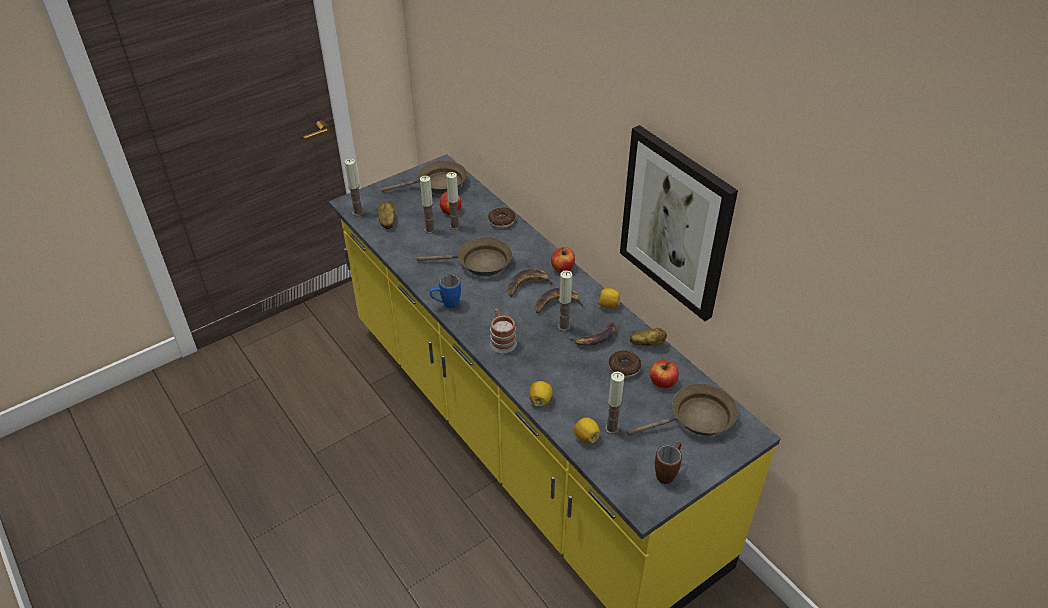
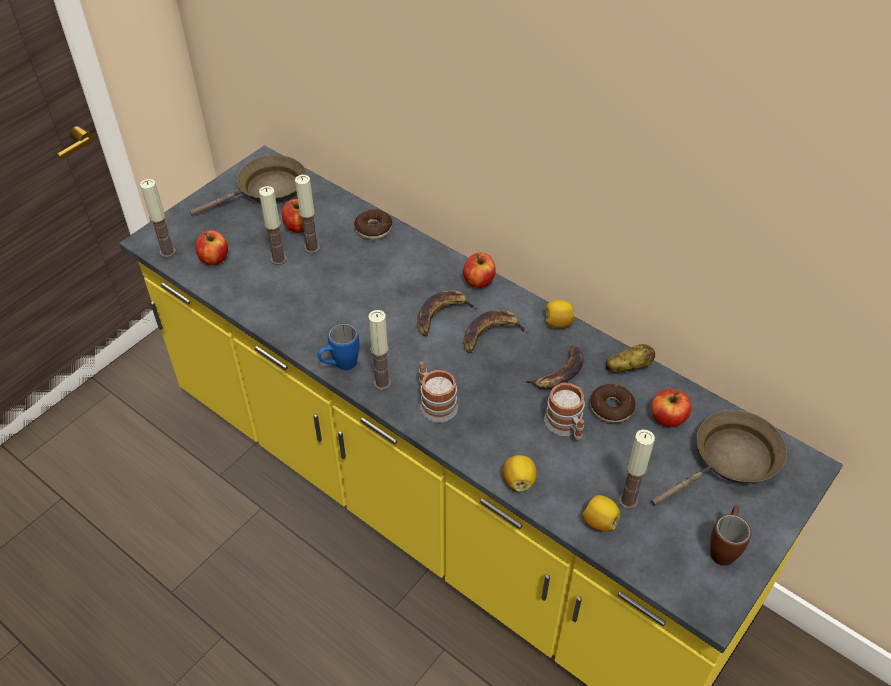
camera: 15 degrees left, 5 degrees up
potato [378,201,395,229] -> apple [196,230,228,265]
brown frying pan [417,237,512,276] -> none
candle [558,270,572,331] -> candle moved to [368,310,391,390]
picture [620,125,738,321] -> none
none -> mug [544,383,585,441]

